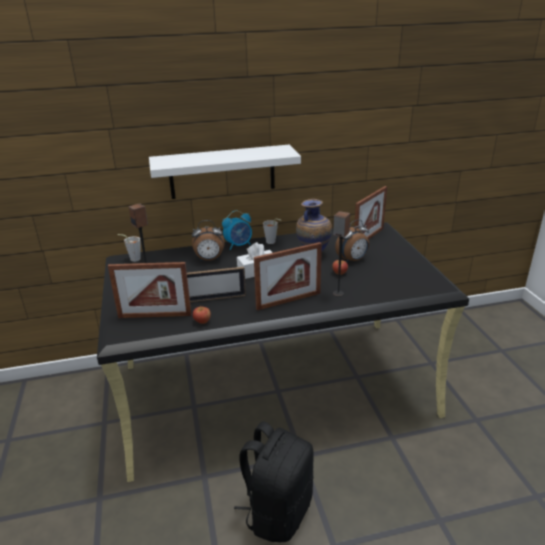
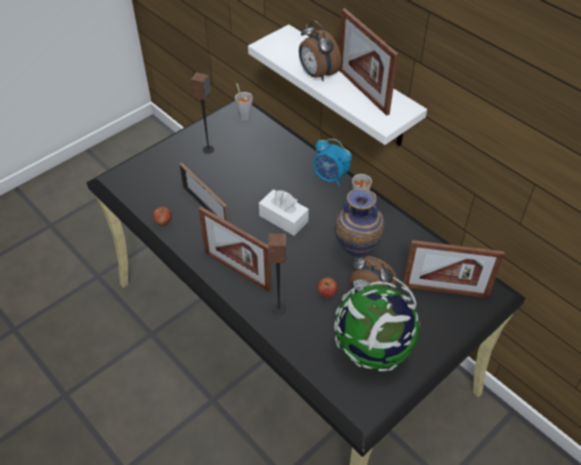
camera: 60 degrees right, 20 degrees up
picture frame [108,262,192,318] -> picture frame moved to [339,8,398,116]
alarm clock [192,220,225,261] -> alarm clock moved to [299,20,341,81]
black backpack [234,421,314,542] -> none
none -> globe [334,277,420,371]

